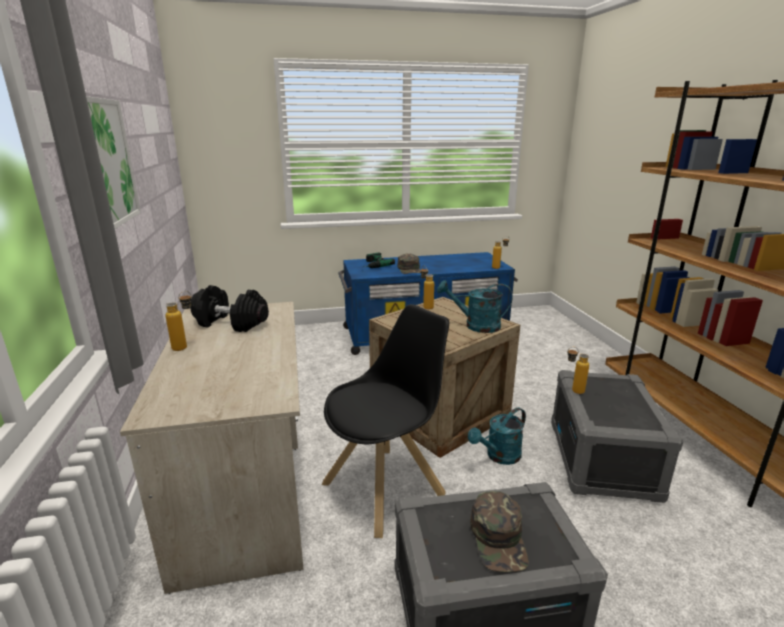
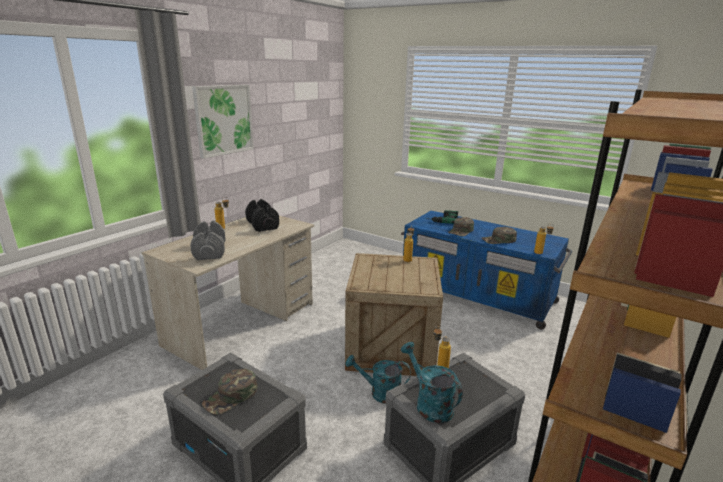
camera: 45 degrees right, 0 degrees up
black chair [322,304,449,538] -> none
turquoise watering can [437,280,513,333] -> turquoise watering can moved to [401,342,463,423]
none -> grey dumbbell [190,221,226,260]
none -> green cap [482,227,517,244]

